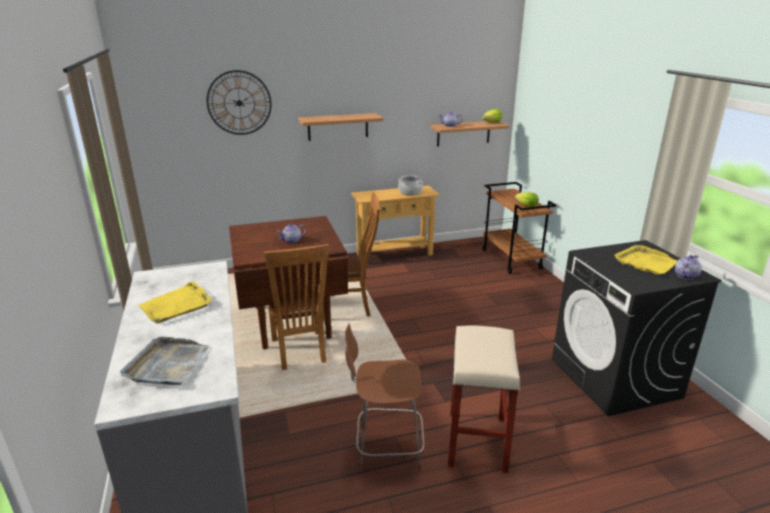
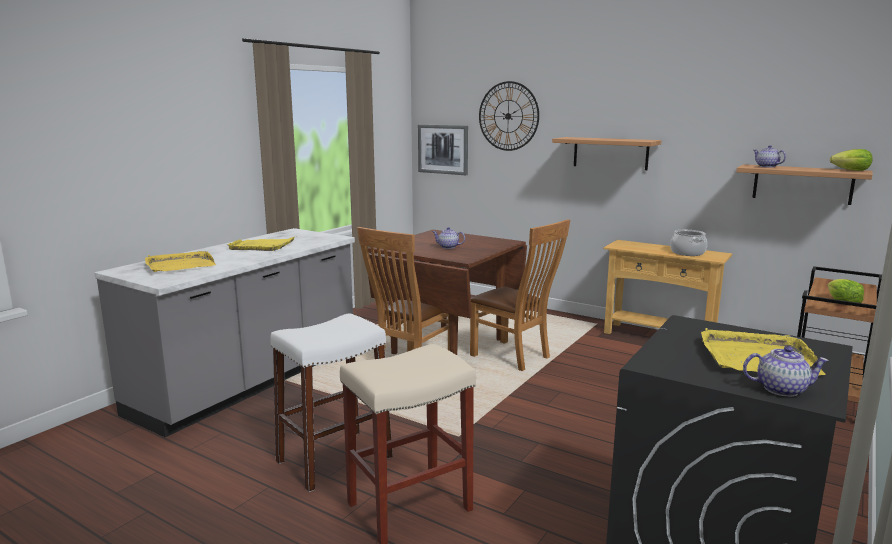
camera: 50 degrees right, 10 degrees down
grey tray [120,336,209,385] -> yellow tray [145,251,216,272]
brown chair [345,323,425,471] -> white stool [270,313,393,492]
none -> picture [418,124,468,175]

